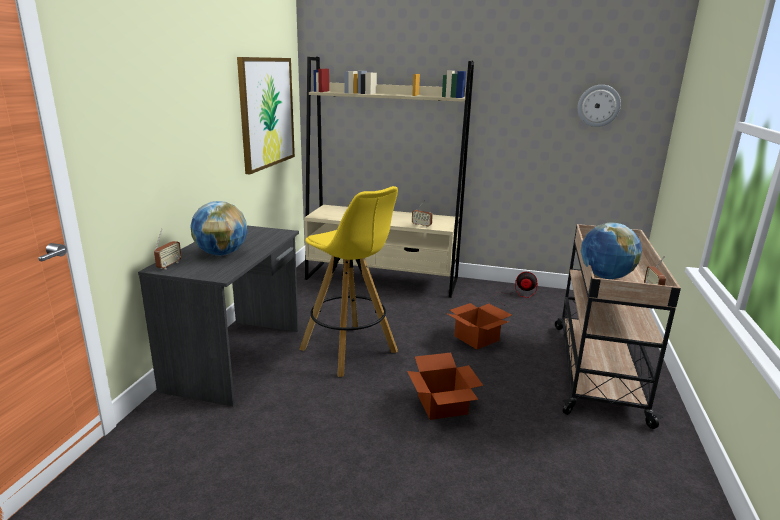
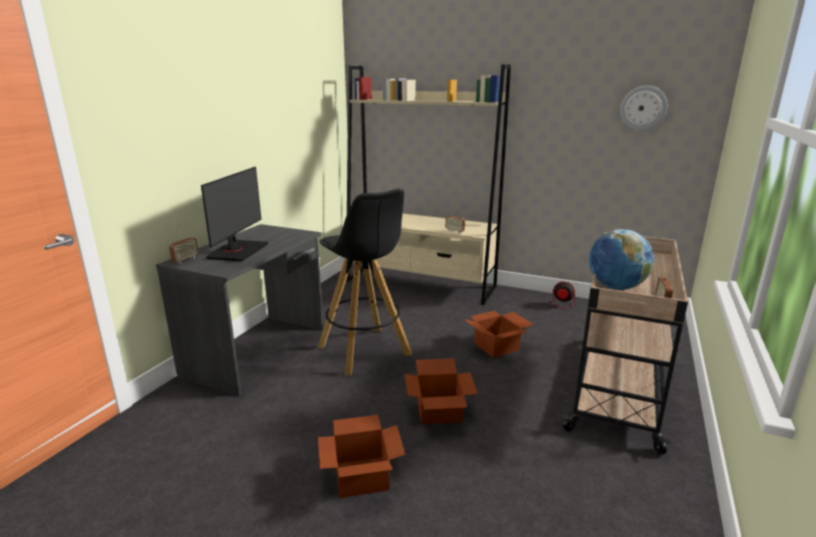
camera: 10 degrees right, 0 degrees up
globe [191,201,247,256] -> monitor [201,167,269,261]
picture [237,57,295,174] -> none
yellow stool [299,186,398,377] -> black stool [318,189,412,375]
none -> cardboard box [318,415,405,498]

